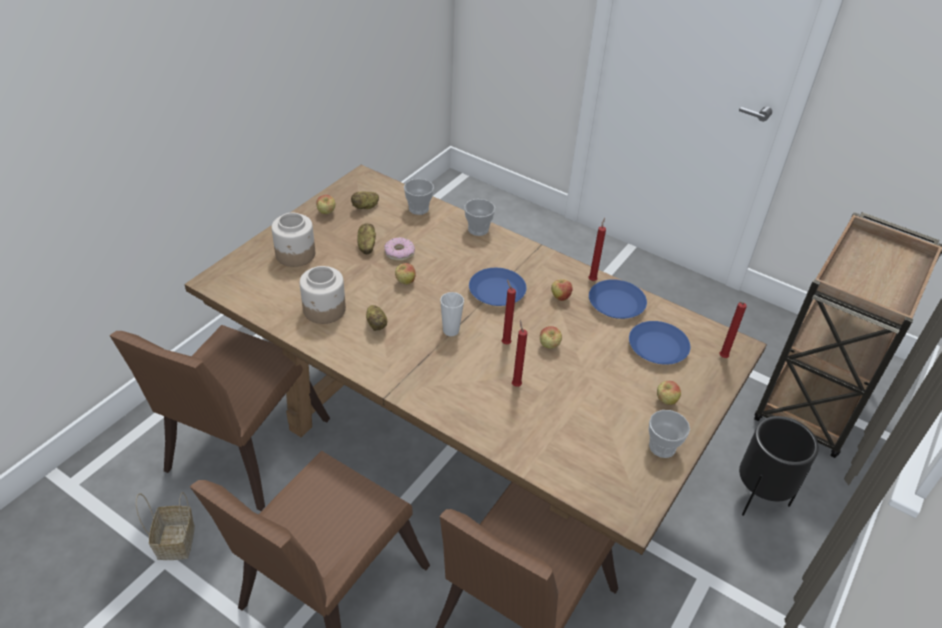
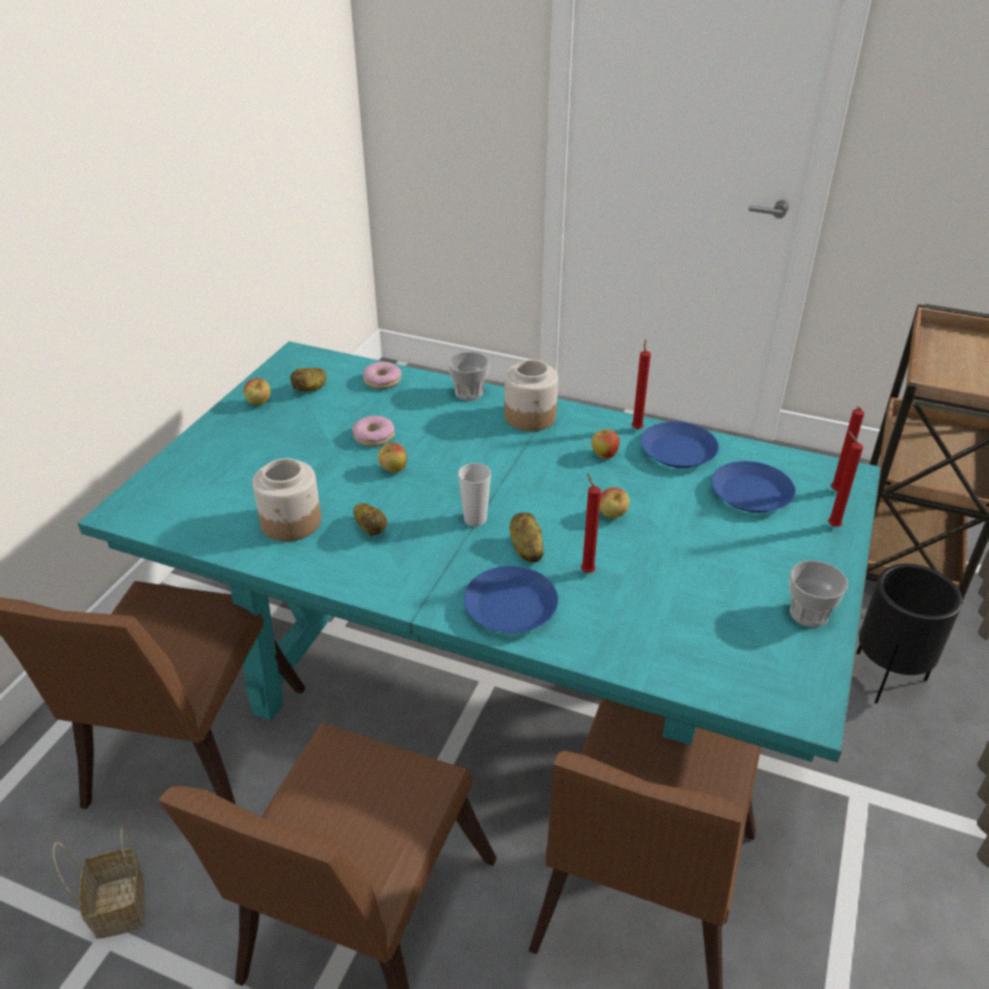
camera: 10 degrees left, 5 degrees down
brown dining table [184,165,767,555] -> turquoise dining table [78,341,881,762]
jar [271,213,315,267] -> jar moved to [504,360,558,431]
potato [357,223,376,254] -> potato moved to [509,513,544,562]
cup [404,179,434,215] -> donut [363,362,402,389]
blue plate [469,268,526,306] -> blue plate moved to [464,566,558,633]
red candle [502,279,516,345] -> red candle moved to [828,431,863,527]
apple [657,381,681,405] -> none

